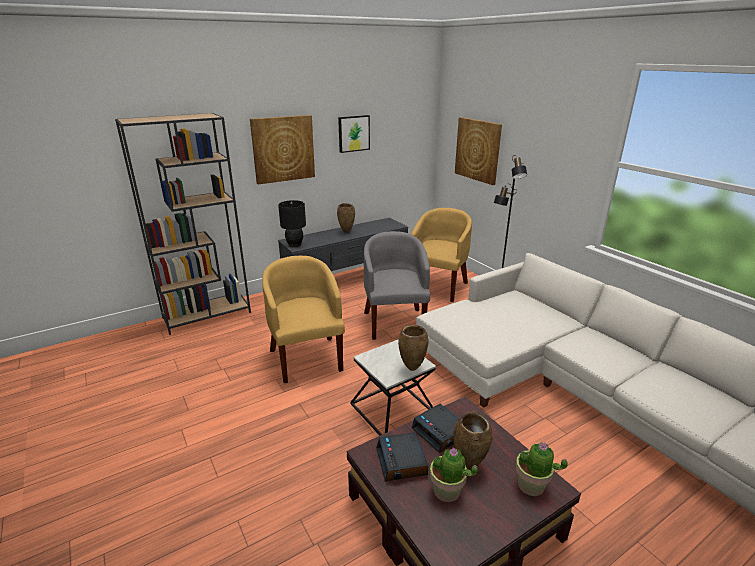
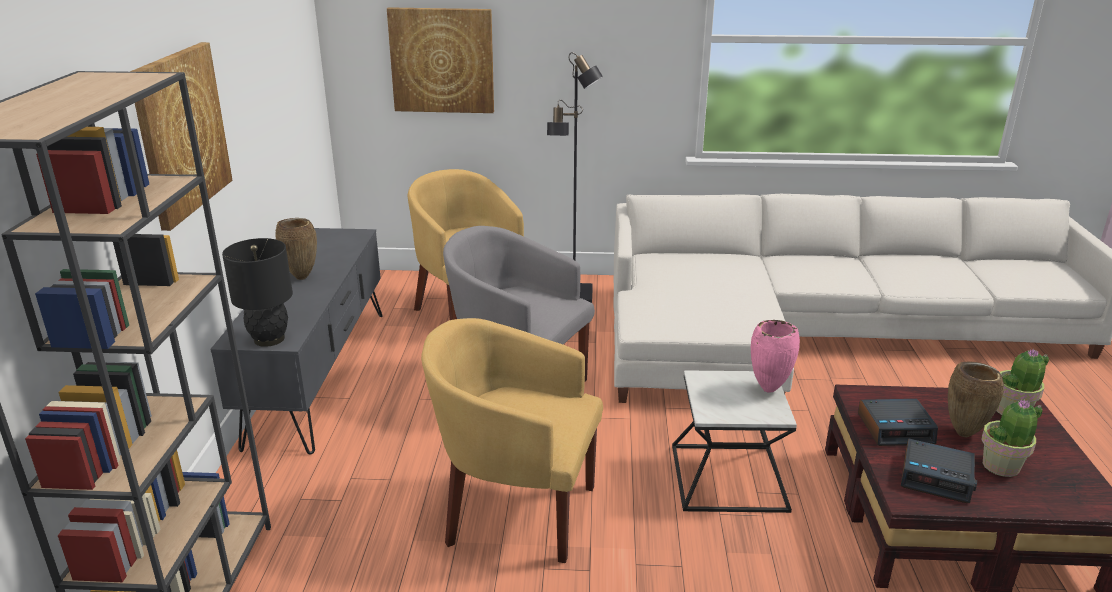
camera: 55 degrees left, 0 degrees up
picture [338,115,370,153] -> none
brown vase [398,325,428,371] -> pink vase [751,320,800,393]

